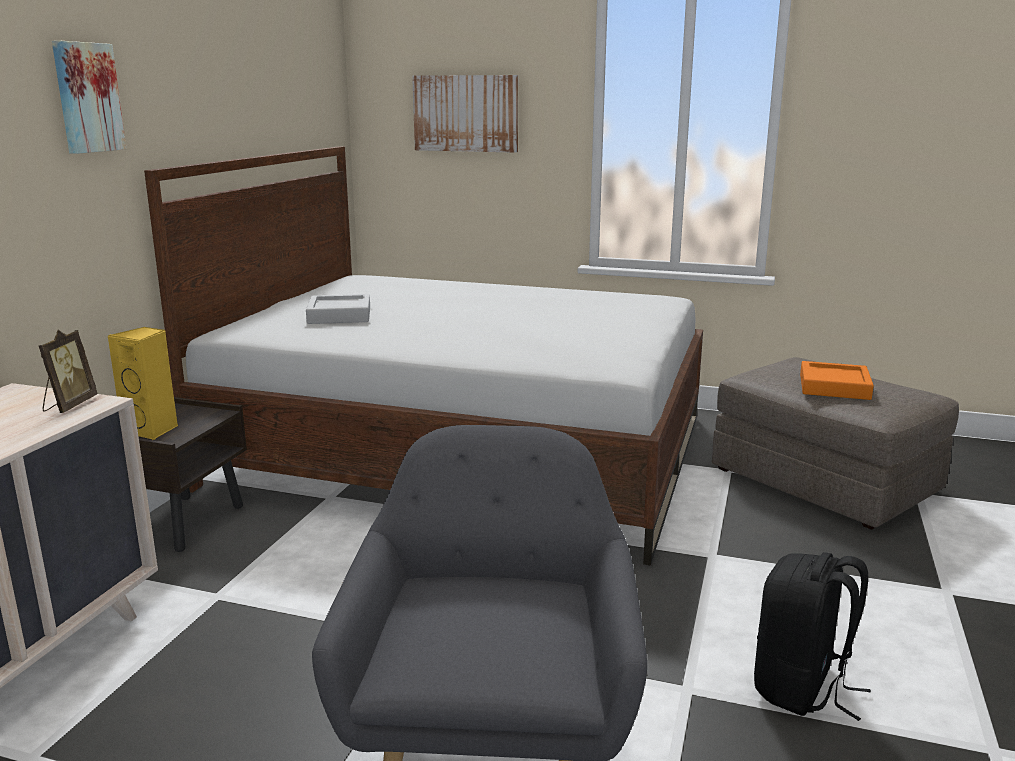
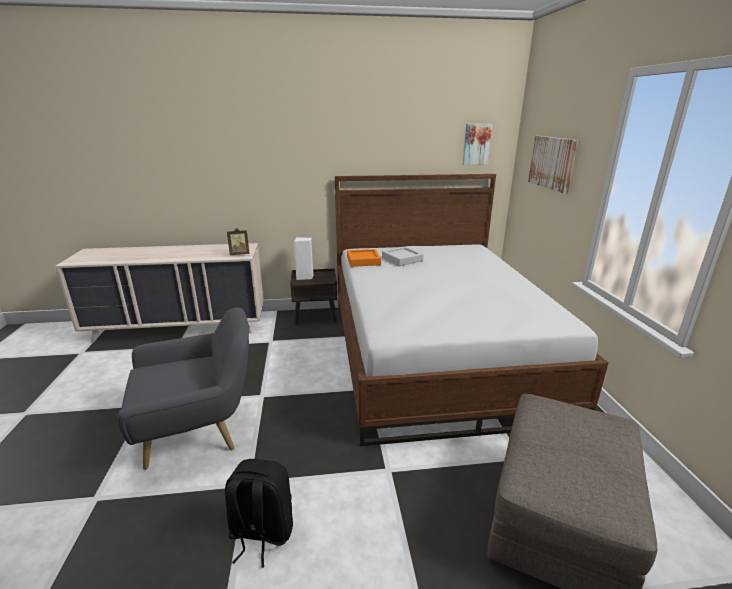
camera: 65 degrees right, 5 degrees up
picture [52,41,127,154] -> picture moved to [463,124,492,165]
yellow speaker [108,327,178,440] -> white speaker [294,237,313,280]
orange tray [800,361,874,400] -> orange tray moved to [347,249,381,267]

